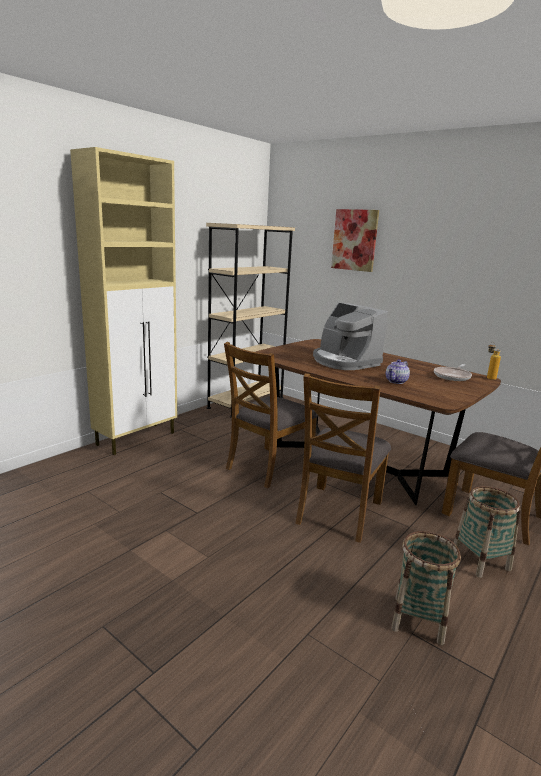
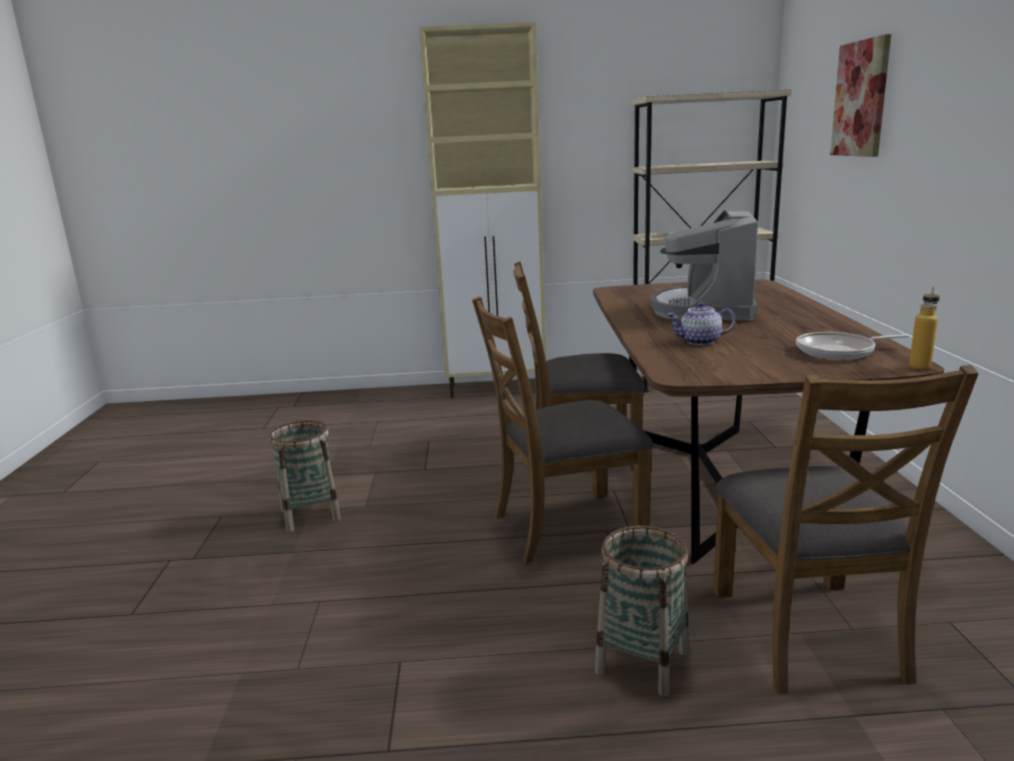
camera: 50 degrees right, 0 degrees up
basket [391,531,461,645] -> basket moved to [269,420,341,532]

